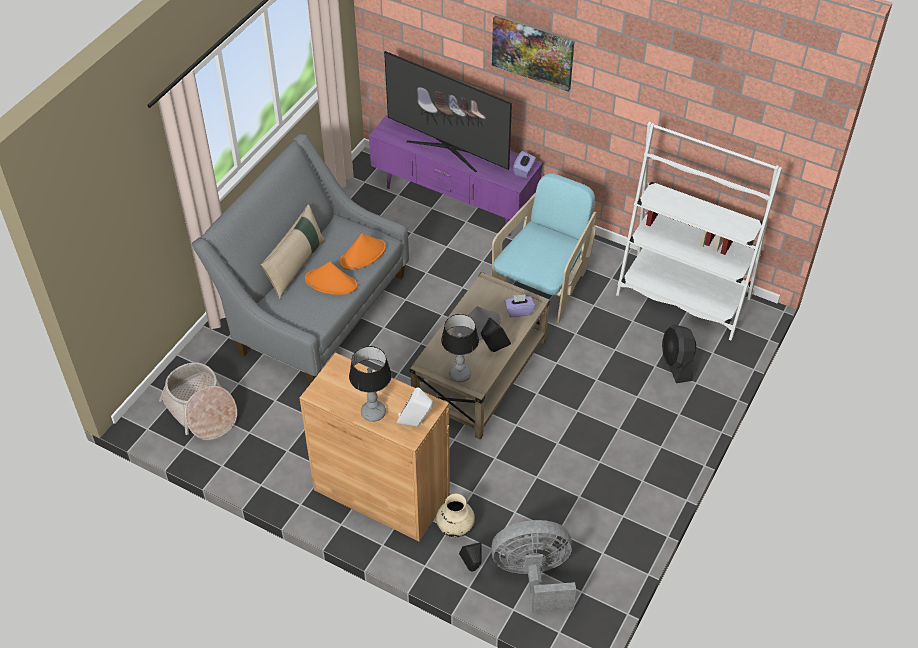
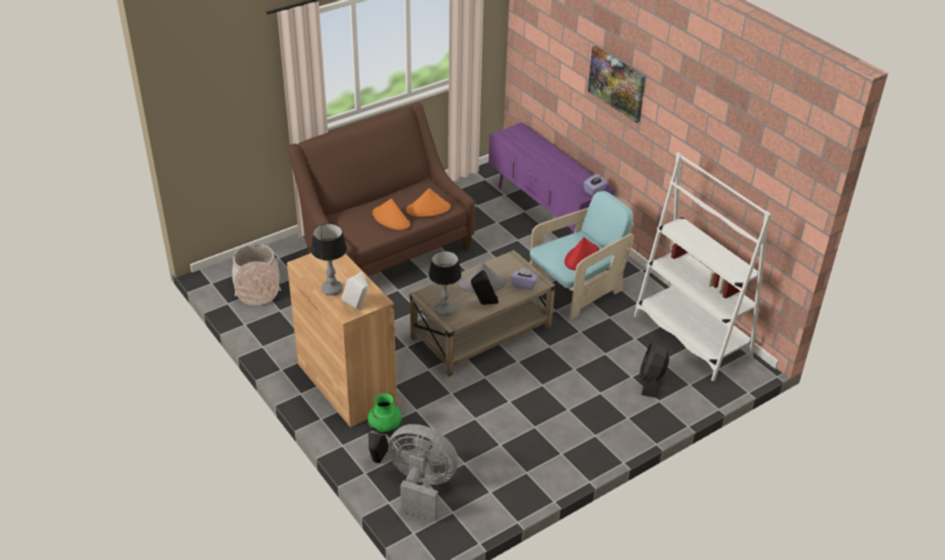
camera: 25 degrees right, 10 degrees down
grey sofa [192,134,409,385] -> brown sofa [287,103,475,276]
beige pillow [261,204,325,299] -> none
television [384,51,512,172] -> none
beige vase [436,494,475,537] -> green vase [368,394,402,434]
none -> red hat [565,237,599,270]

